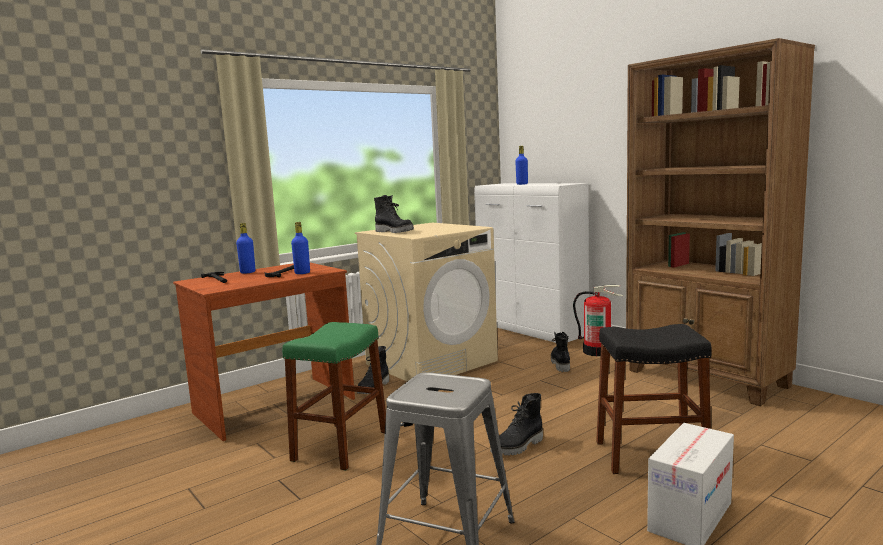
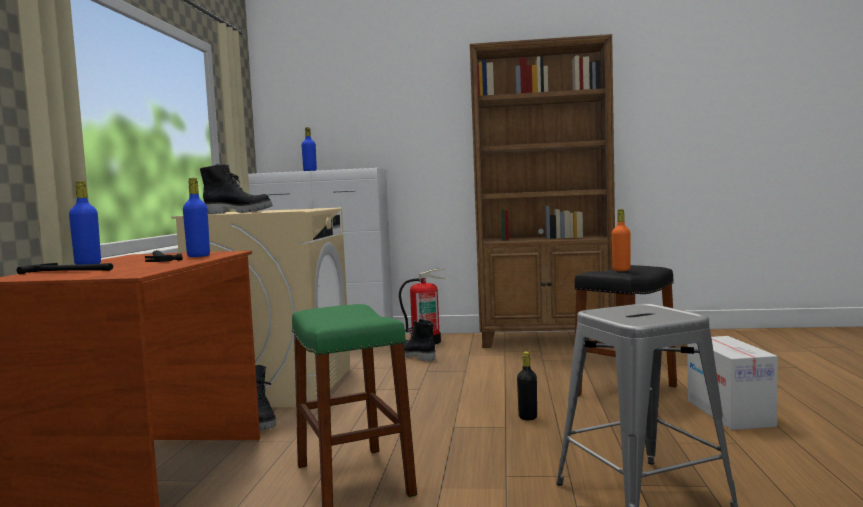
camera: 45 degrees left, 5 degrees down
black boot [490,393,543,455] -> black bottle [517,351,537,420]
none -> orange bottle [612,209,631,271]

